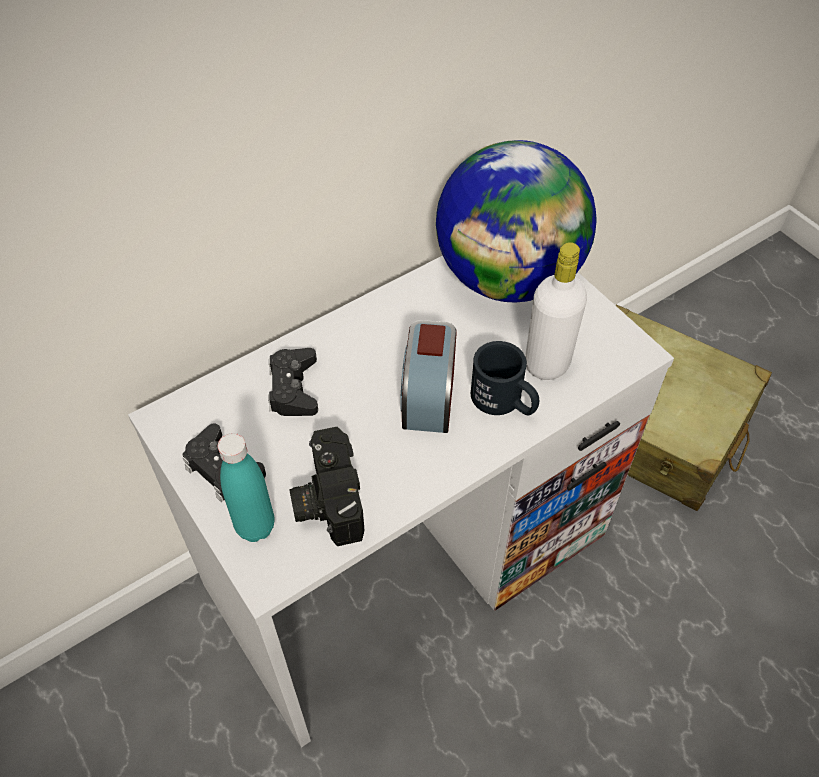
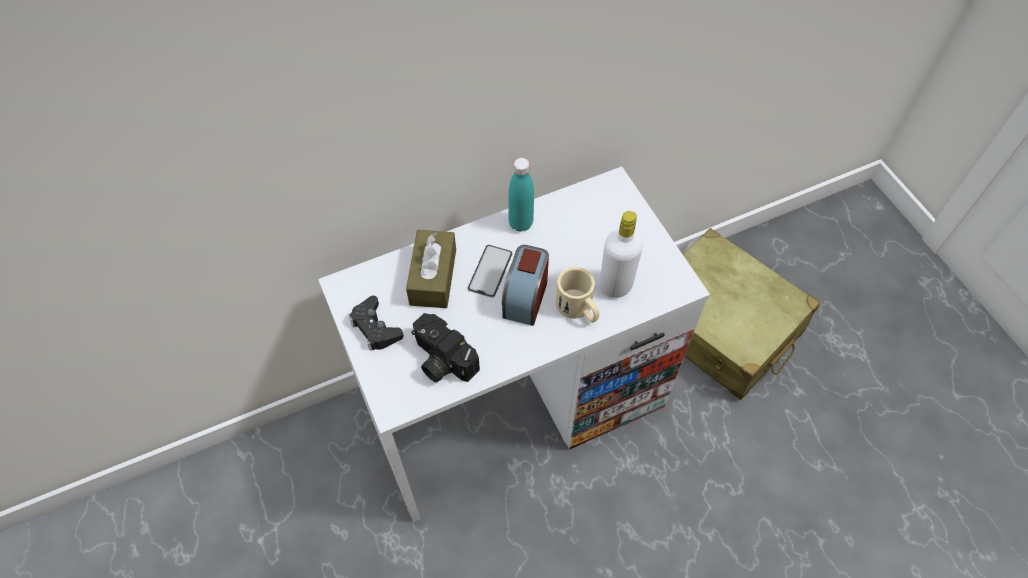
camera: 10 degrees right, 5 degrees up
turquoise bottle [218,433,275,542] -> turquoise bottle moved to [508,158,534,232]
black game controller [268,348,318,416] -> brown tissue box [406,230,456,308]
camera [289,427,365,546] -> camera turned 45 degrees counterclockwise [411,313,480,383]
globe [436,140,597,303] -> none
black mug [471,341,539,416] -> beige mug [556,267,599,323]
none -> phone [468,245,512,298]

